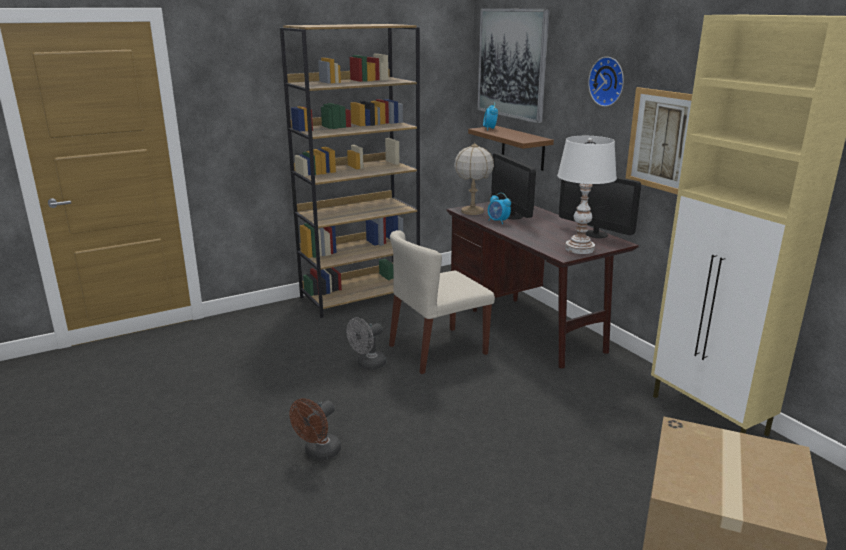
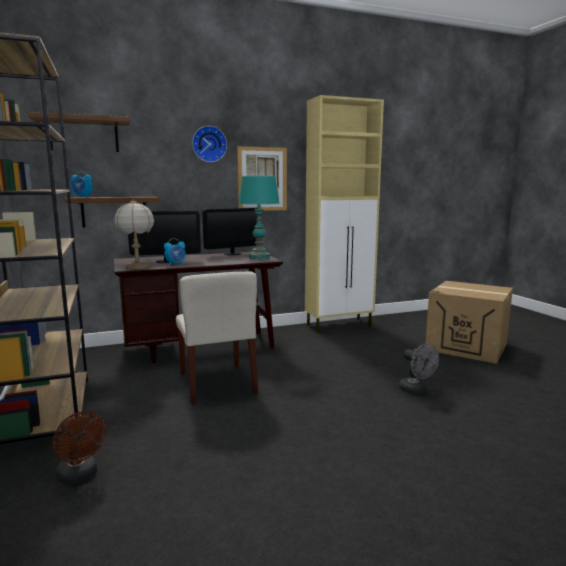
camera: 80 degrees left, 10 degrees down
brown fan [290,398,341,461] -> brown fan moved to [53,411,106,484]
grey fan [346,317,386,370] -> grey fan moved to [399,344,439,394]
picture [478,8,550,123] -> brown shelf [28,112,130,152]
white table lamp [557,136,617,254] -> turquoise table lamp [238,175,280,259]

